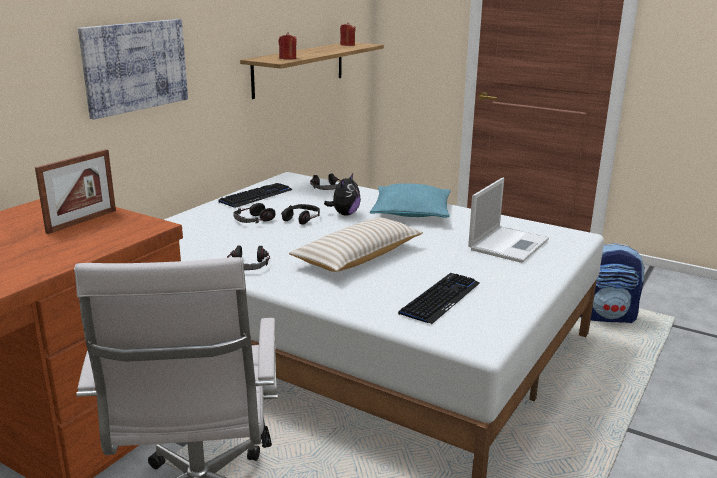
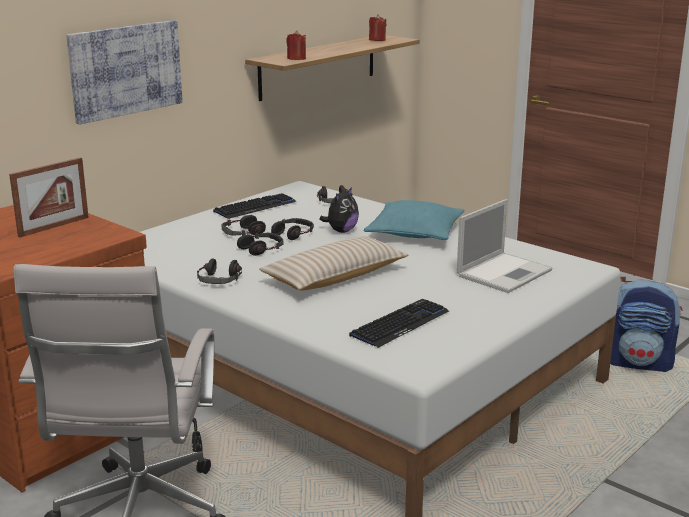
camera: 10 degrees right, 0 degrees up
none -> headphones [237,232,284,256]

